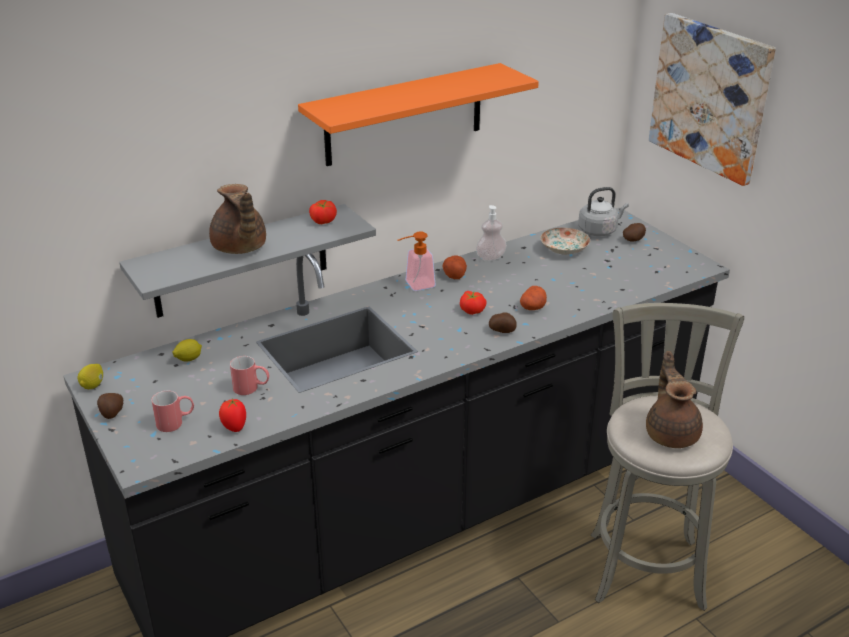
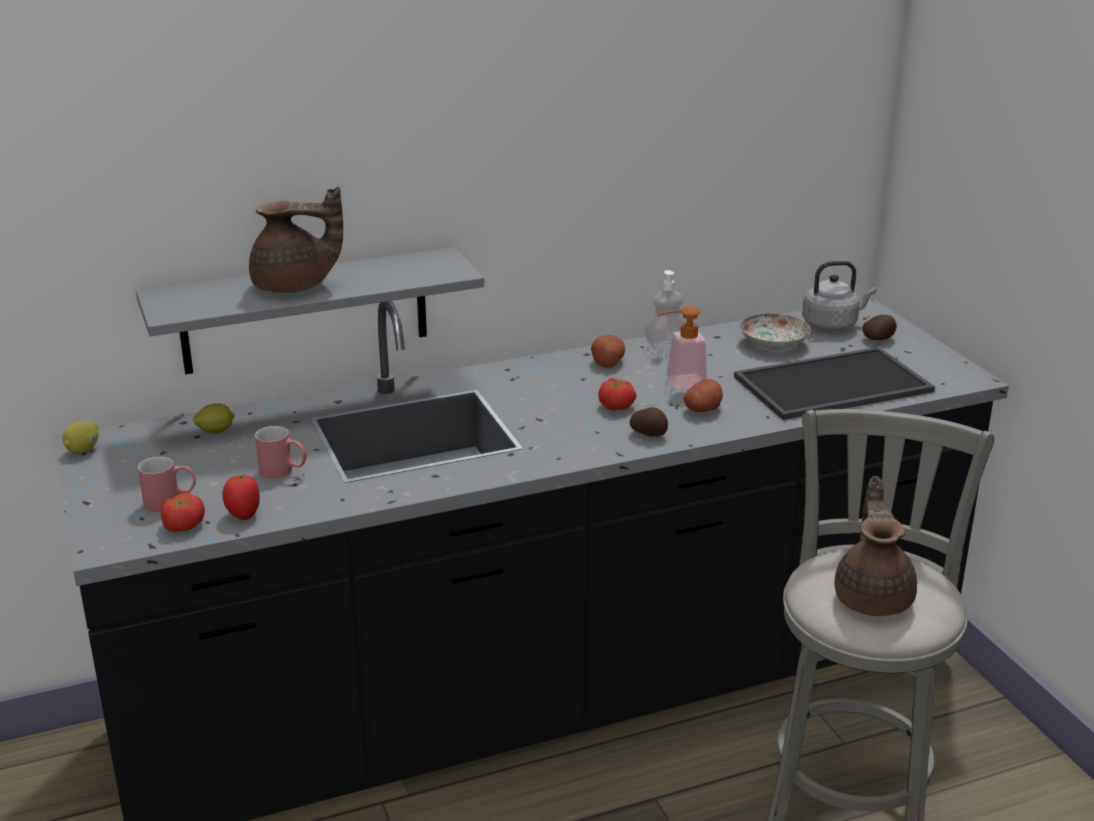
camera: 10 degrees right, 5 degrees down
potato [97,393,123,419] -> none
brown teapot [209,184,266,254] -> brown teapot turned 75 degrees counterclockwise [249,186,343,293]
orange shelf [298,63,539,166] -> none
tomato [309,200,337,224] -> tomato moved to [161,493,205,532]
soap dispenser [398,231,435,291] -> soap dispenser moved to [657,306,708,390]
picture [649,13,776,186] -> none
none -> tray [734,347,935,420]

